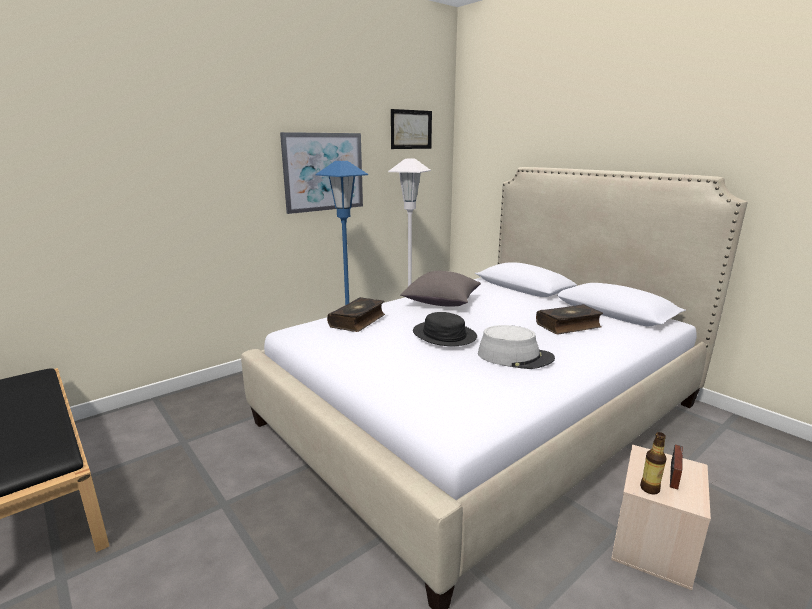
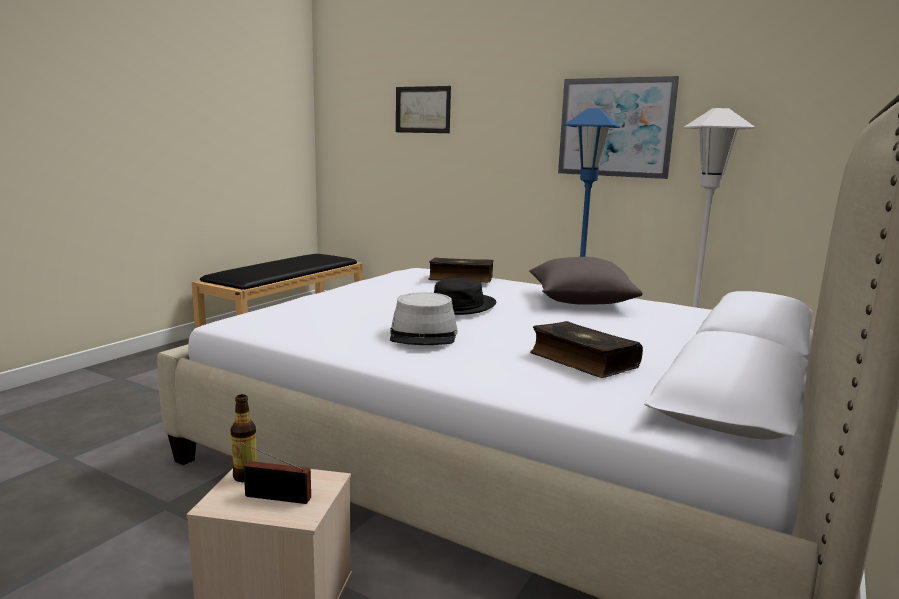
camera: 70 degrees right, 5 degrees down
picture [391,109,432,149] -> picture moved to [396,86,451,133]

